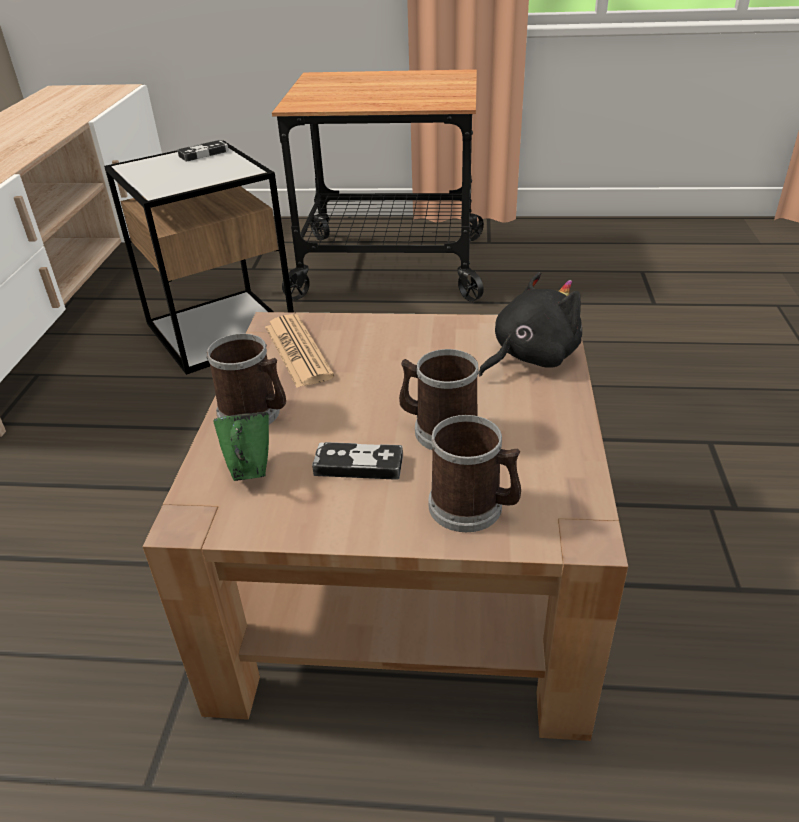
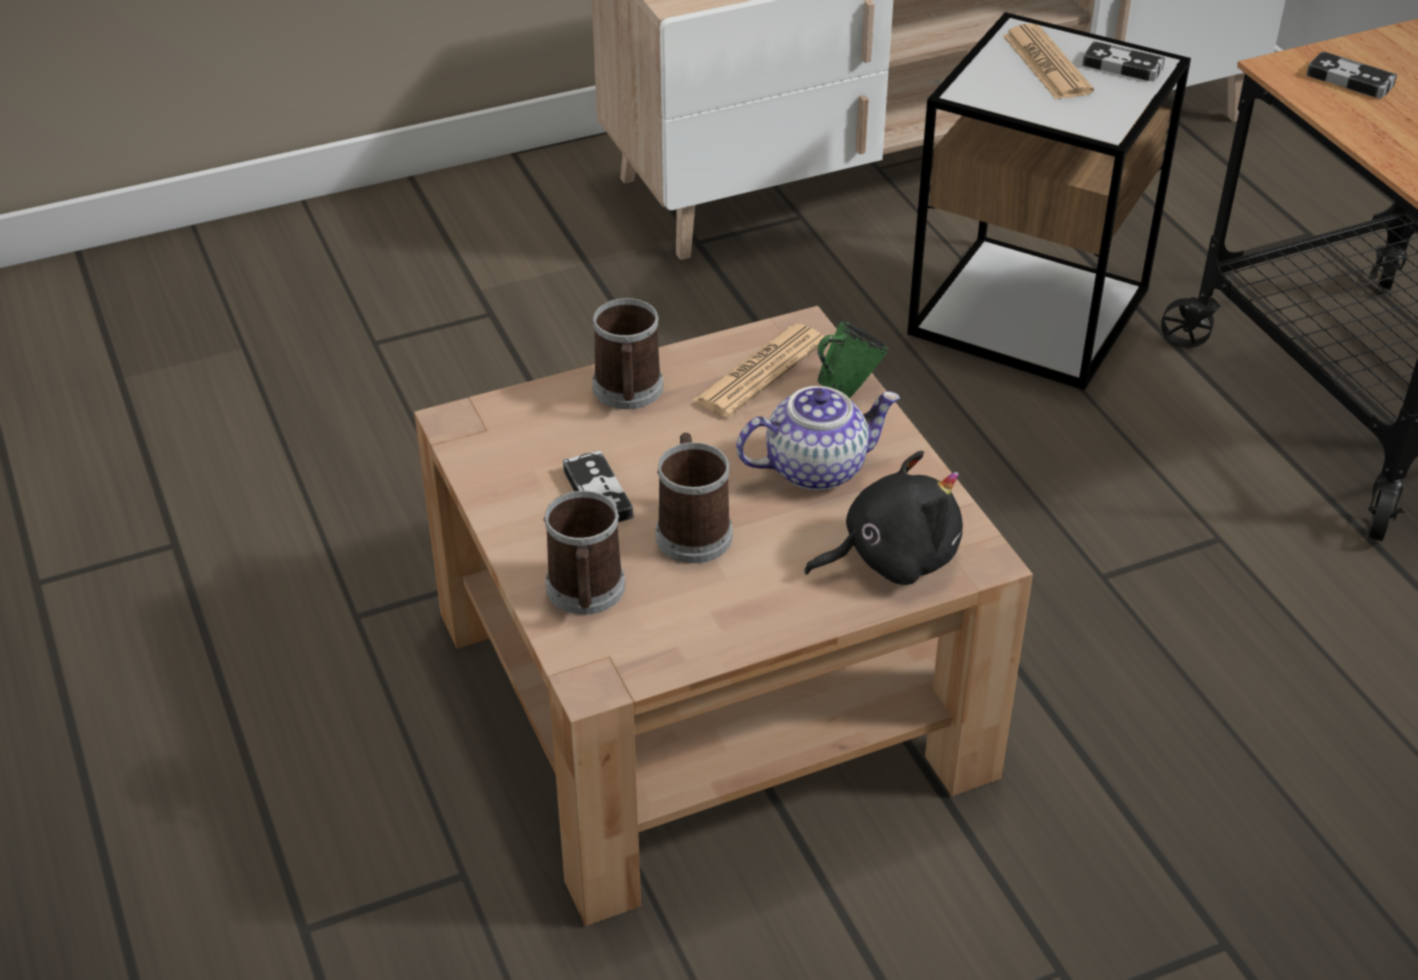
camera: 60 degrees right, 5 degrees up
green mug [214,412,269,481] -> green mug moved to [817,321,889,398]
black plush toy [479,272,582,376] -> black plush toy turned 45 degrees counterclockwise [804,451,963,585]
none -> teapot [736,386,900,491]
none -> newspaper [1002,24,1094,99]
none -> game controller [1306,51,1397,99]

